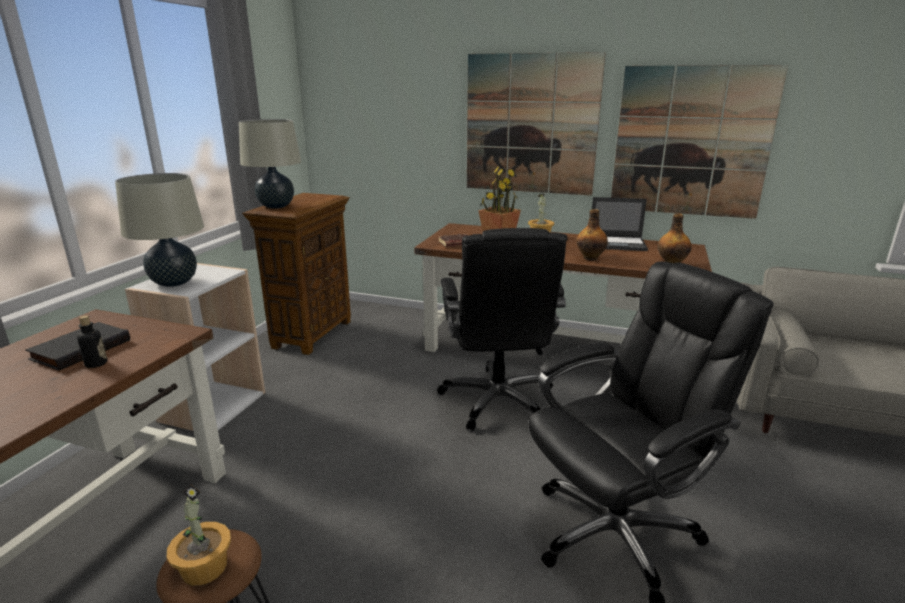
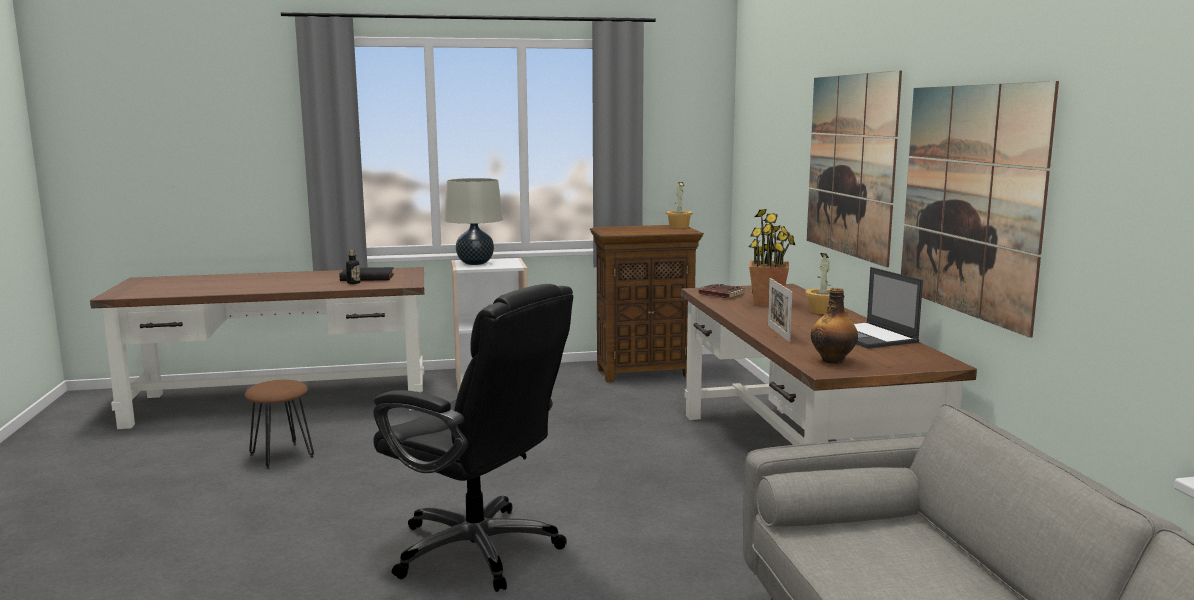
camera: 60 degrees right, 10 degrees down
potted plant [167,484,231,586] -> potted plant moved to [666,182,693,228]
beige table lamp [239,119,301,208] -> none
black office chair [437,228,567,431] -> none
bottle [576,209,608,260] -> picture frame [768,278,792,342]

